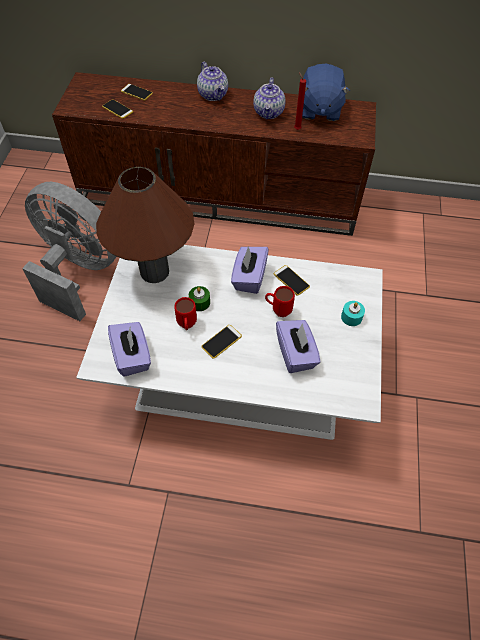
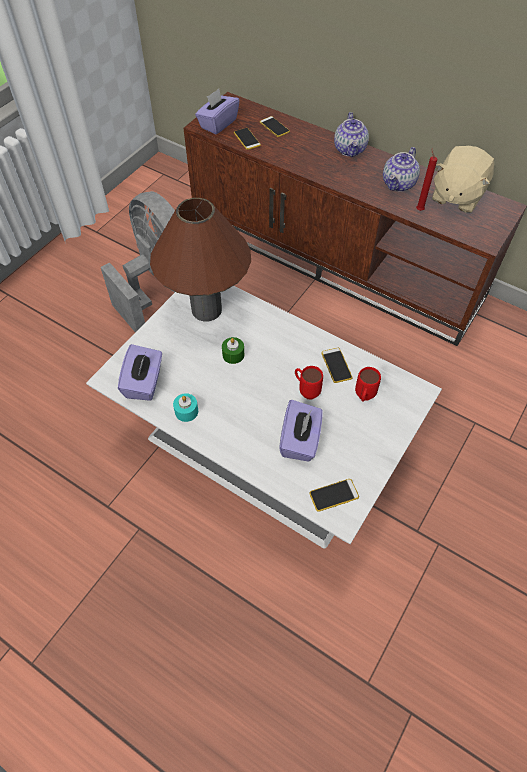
camera: 25 degrees right, 0 degrees up
red mug [174,297,197,330] -> red mug moved to [355,367,381,402]
phone [201,325,242,359] -> phone moved to [309,479,359,512]
purple tissue box [231,246,269,294] -> purple tissue box moved to [195,89,239,134]
blue plush toy [302,64,350,121] -> beige plush toy [432,146,494,213]
turquoise candle [341,301,365,326] -> turquoise candle moved to [173,393,198,422]

